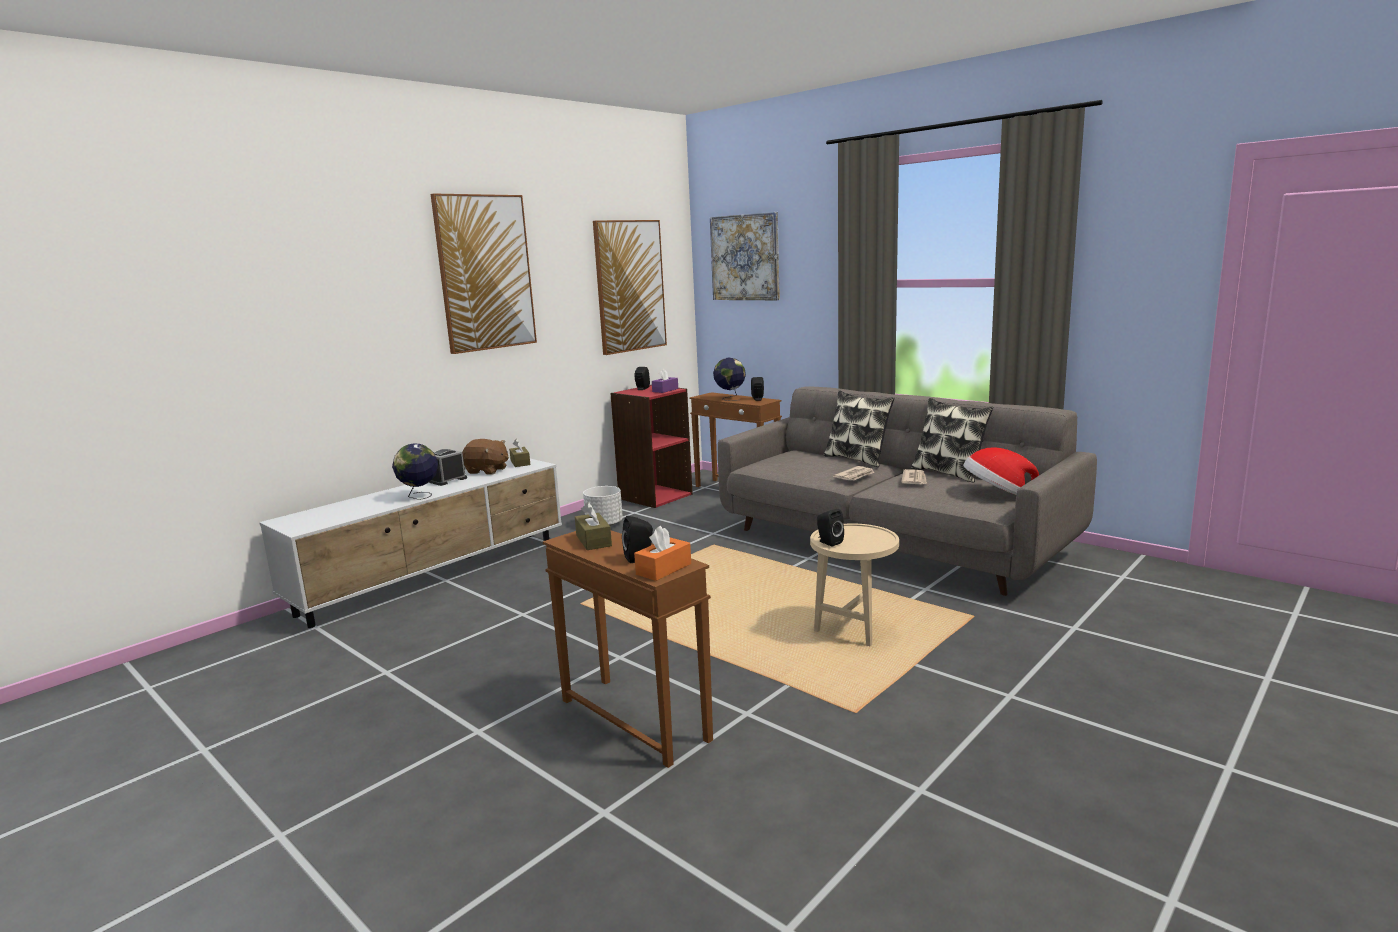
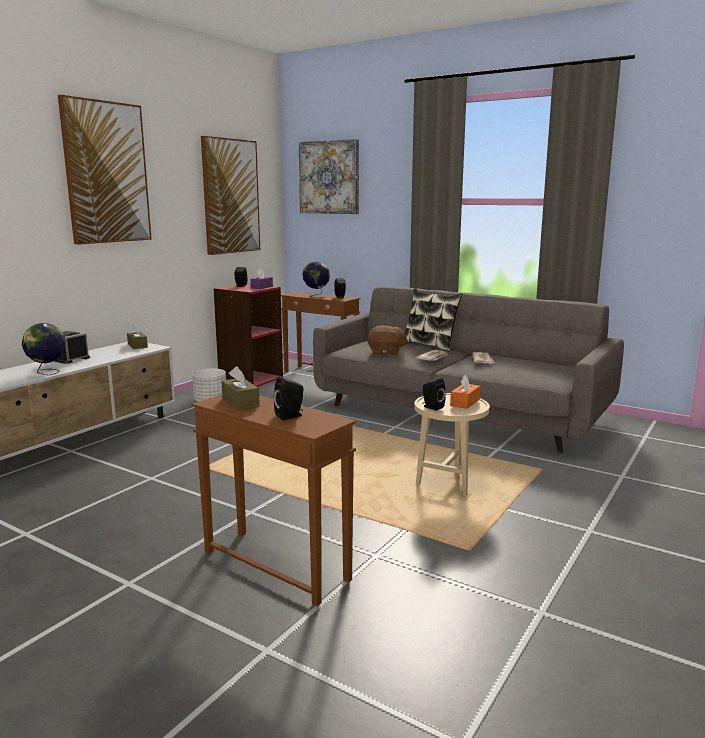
camera: 10 degrees left, 0 degrees up
brown plush toy [462,439,509,474] -> brown plush toy moved to [367,325,409,356]
orange tissue box [634,526,691,581] -> orange tissue box moved to [450,375,480,409]
pillow [911,398,993,483] -> none
hat [963,447,1039,495] -> none

